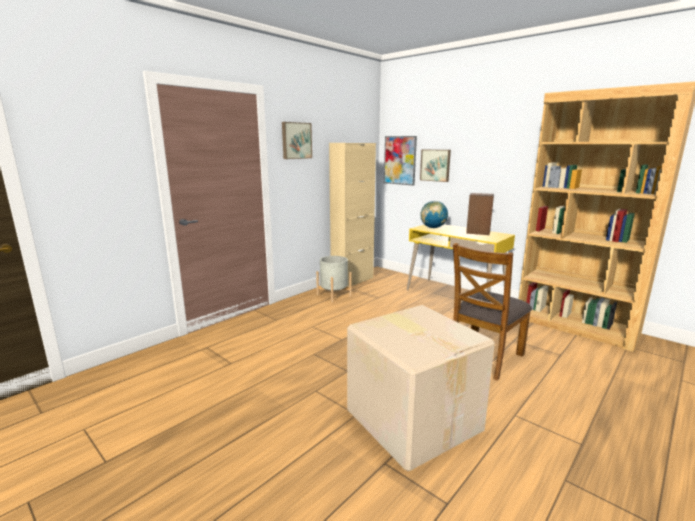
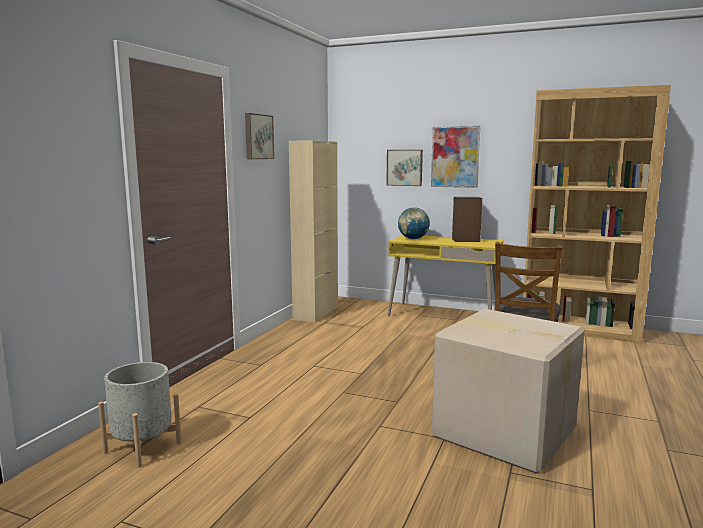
camera: 20 degrees left, 5 degrees down
grey planter [316,256,352,302] -> grey planter moved to [98,362,182,468]
picture [384,136,417,186] -> picture moved to [431,125,480,188]

